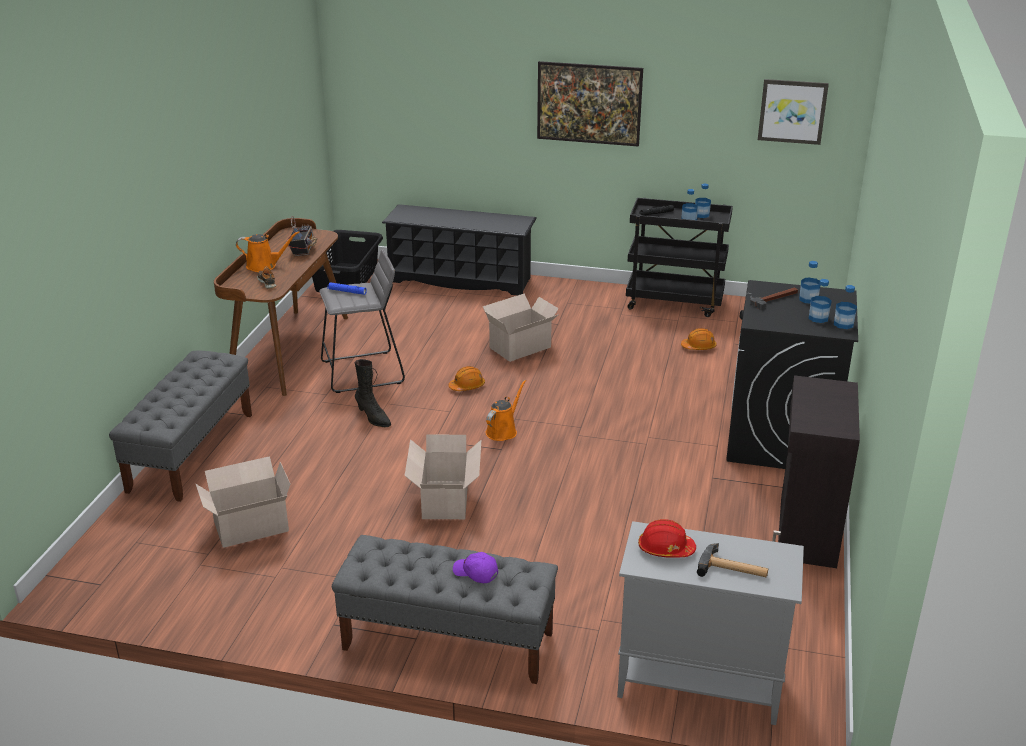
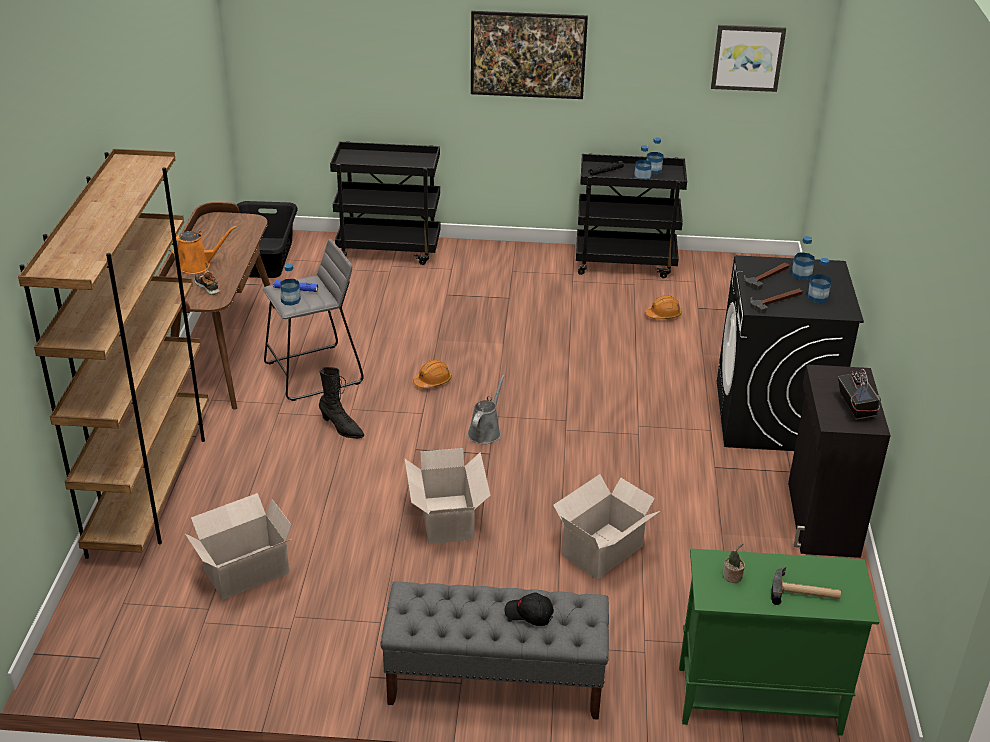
camera: 10 degrees left, 5 degrees up
grey bench [109,350,252,502] -> brown bookcase [18,149,209,559]
radio [287,216,317,256] -> radio moved to [838,369,881,420]
black shoe rack [382,204,537,296] -> black cart [330,141,441,265]
purple cap [453,552,498,583] -> black cap [505,592,554,626]
cardboard box [483,293,559,362] -> cardboard box moved to [553,474,660,580]
orange watering can [486,380,526,441] -> grey watering can [467,375,505,444]
grey cabinet [617,521,804,725] -> green cabinet [679,549,879,736]
red hard hat [638,519,696,558] -> potted plant [723,543,745,583]
bottle [834,285,857,329] -> bottle moved to [280,264,301,306]
none -> hammer [750,289,803,314]

